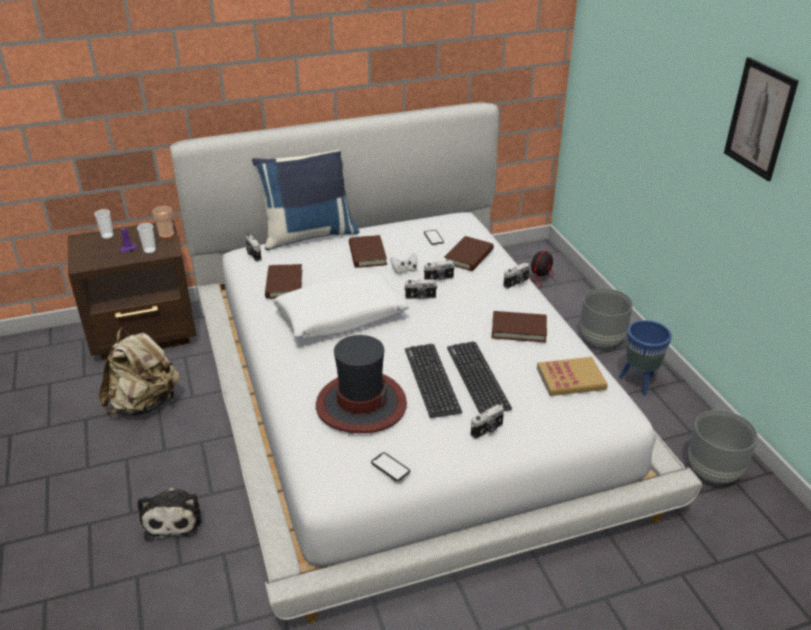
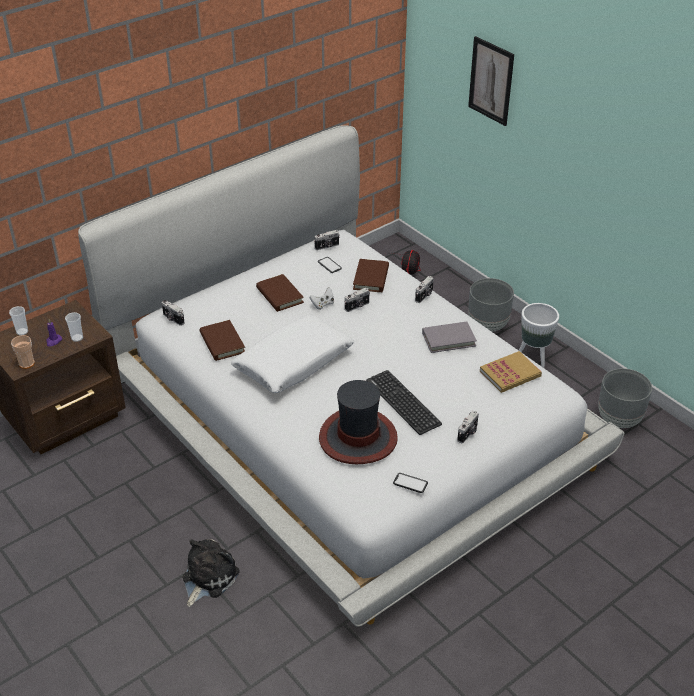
camera: 20 degrees left, 5 degrees up
beige backpack [99,328,180,416] -> none
plush toy [137,488,202,541] -> plush toy turned 120 degrees counterclockwise [183,539,240,607]
cup [153,206,174,238] -> cup moved to [11,335,35,369]
blue pillow [252,150,359,250] -> none
camera [404,279,438,299] -> camera moved to [314,230,340,250]
keyboard [447,341,512,414] -> none
brown book [491,311,547,342] -> grey book [422,322,477,353]
blue planter [619,320,672,396] -> white planter [519,303,559,368]
picture [724,57,799,181] -> picture moved to [468,36,514,126]

